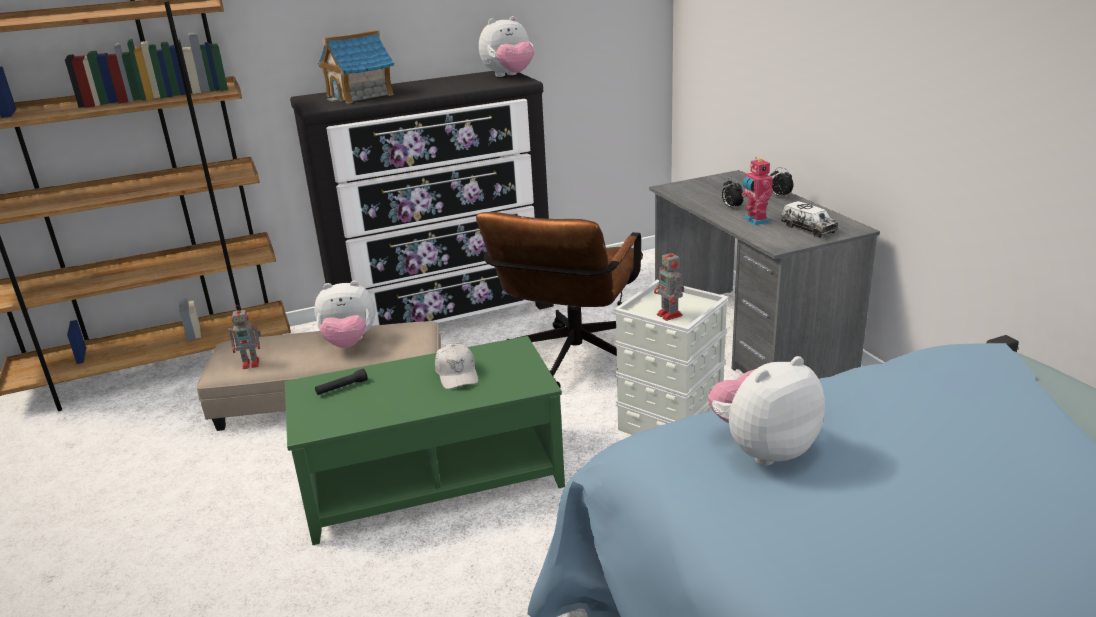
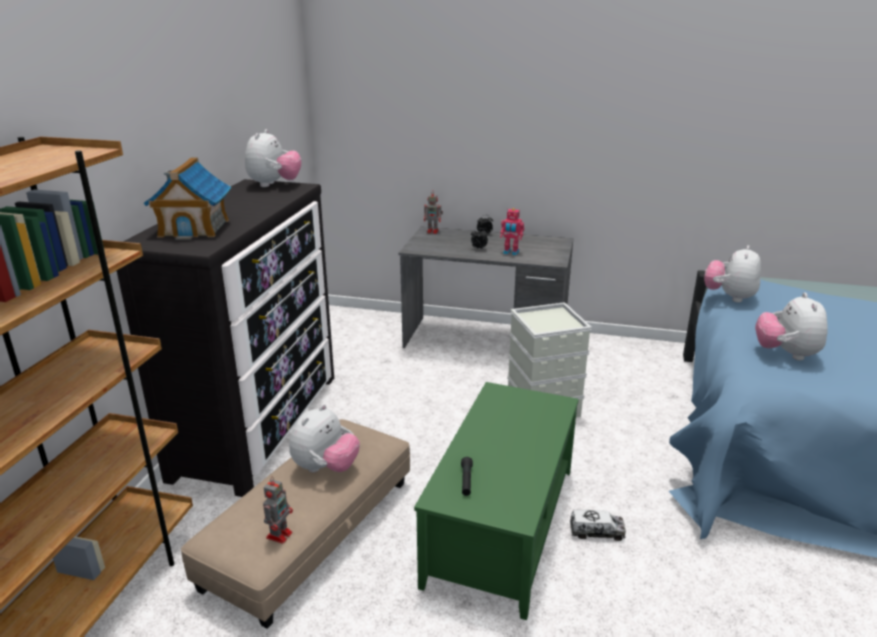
camera: 55 degrees left, 0 degrees up
white cap [435,344,478,389] -> none
brown office chair [476,212,643,387] -> none
toy robot [654,247,684,321] -> toy robot moved to [424,190,443,234]
toy truck [781,201,838,238] -> toy truck moved to [570,510,626,541]
none -> plush toy [704,245,761,303]

